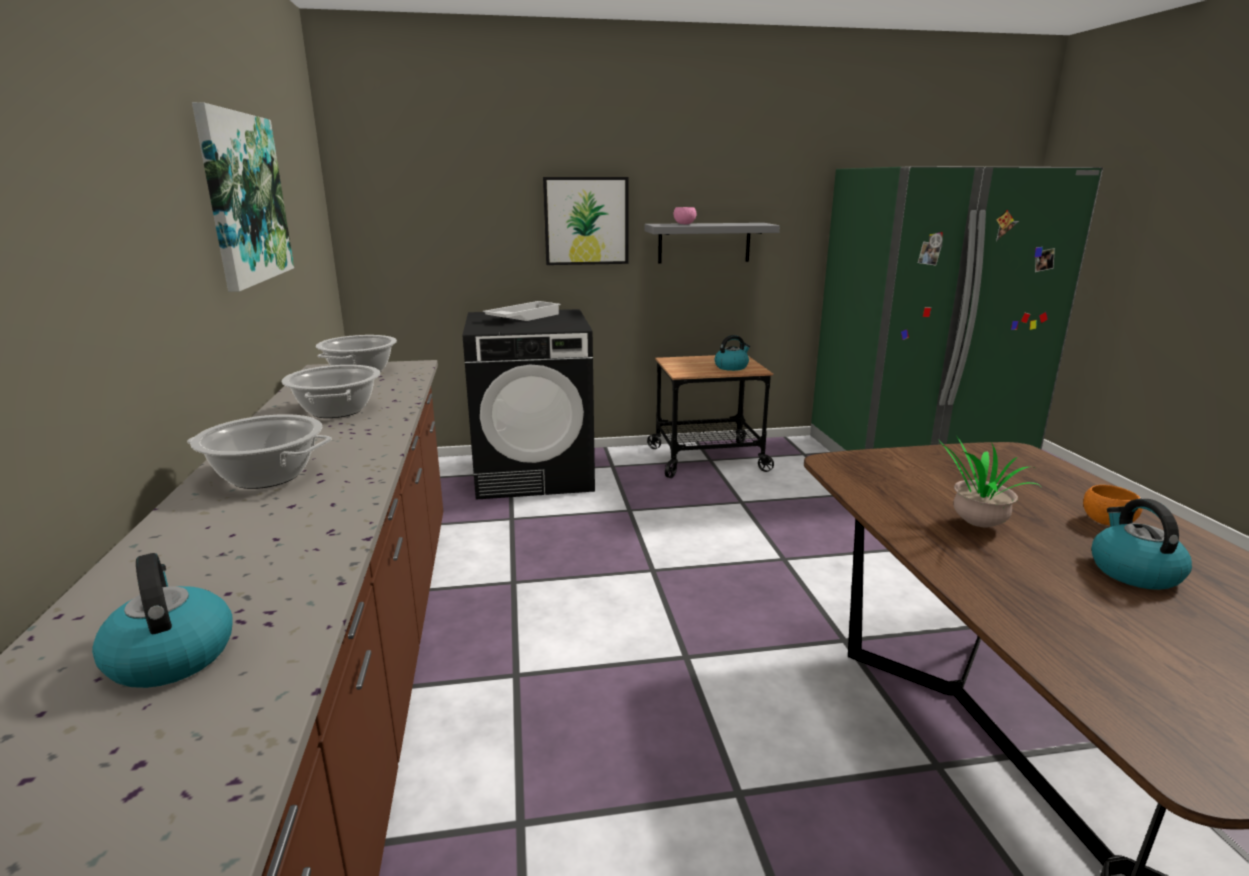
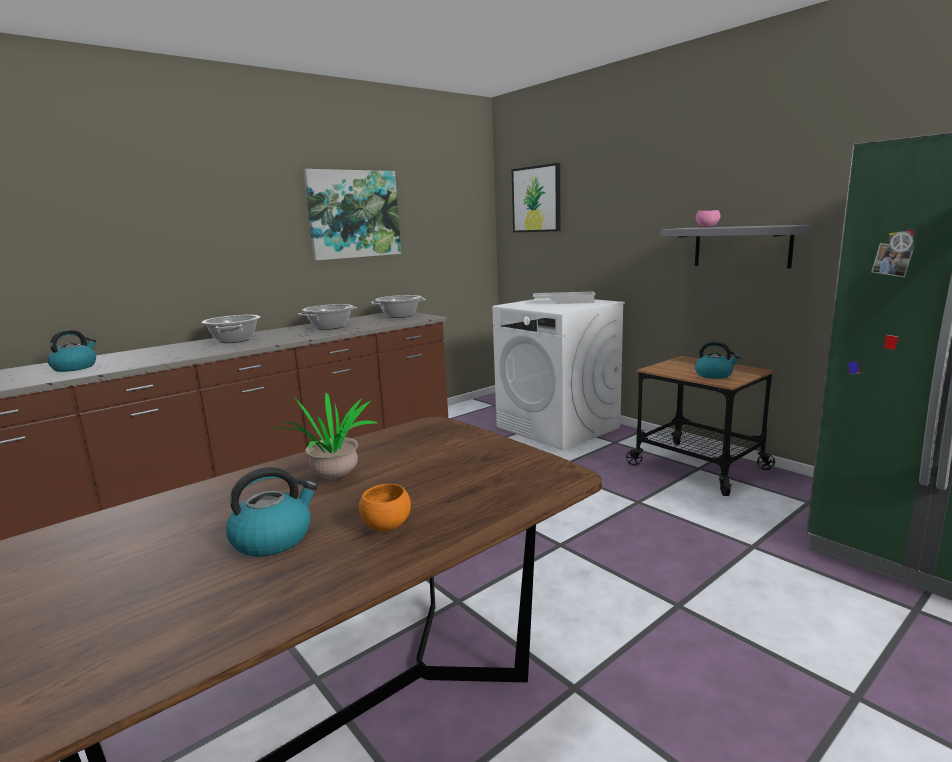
camera: 60 degrees right, 5 degrees down
black washing machine [463,309,595,500] -> white washing machine [492,298,625,450]
picture [543,177,629,265] -> picture moved to [511,163,560,232]

